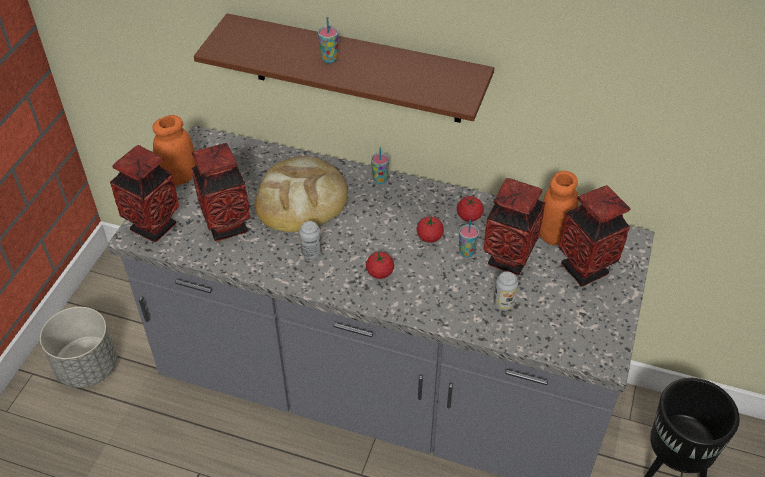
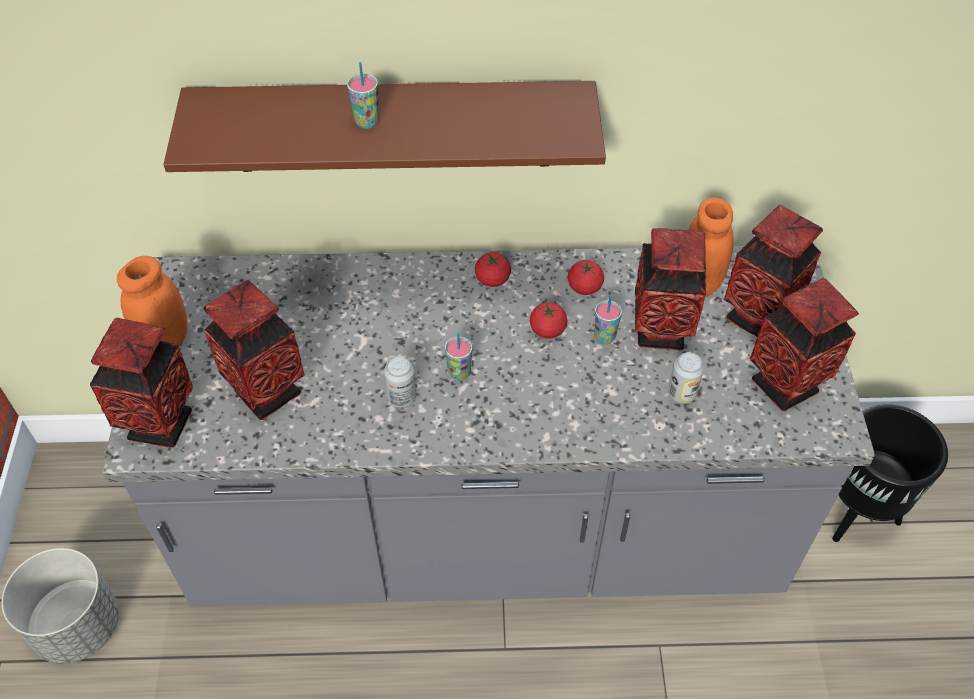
camera: 20 degrees left, 5 degrees up
bread [254,156,348,232] -> none
tomato [366,251,394,279] -> tomato moved to [475,252,511,287]
cup [371,147,389,184] -> cup moved to [445,333,472,381]
none -> vase [749,278,859,411]

